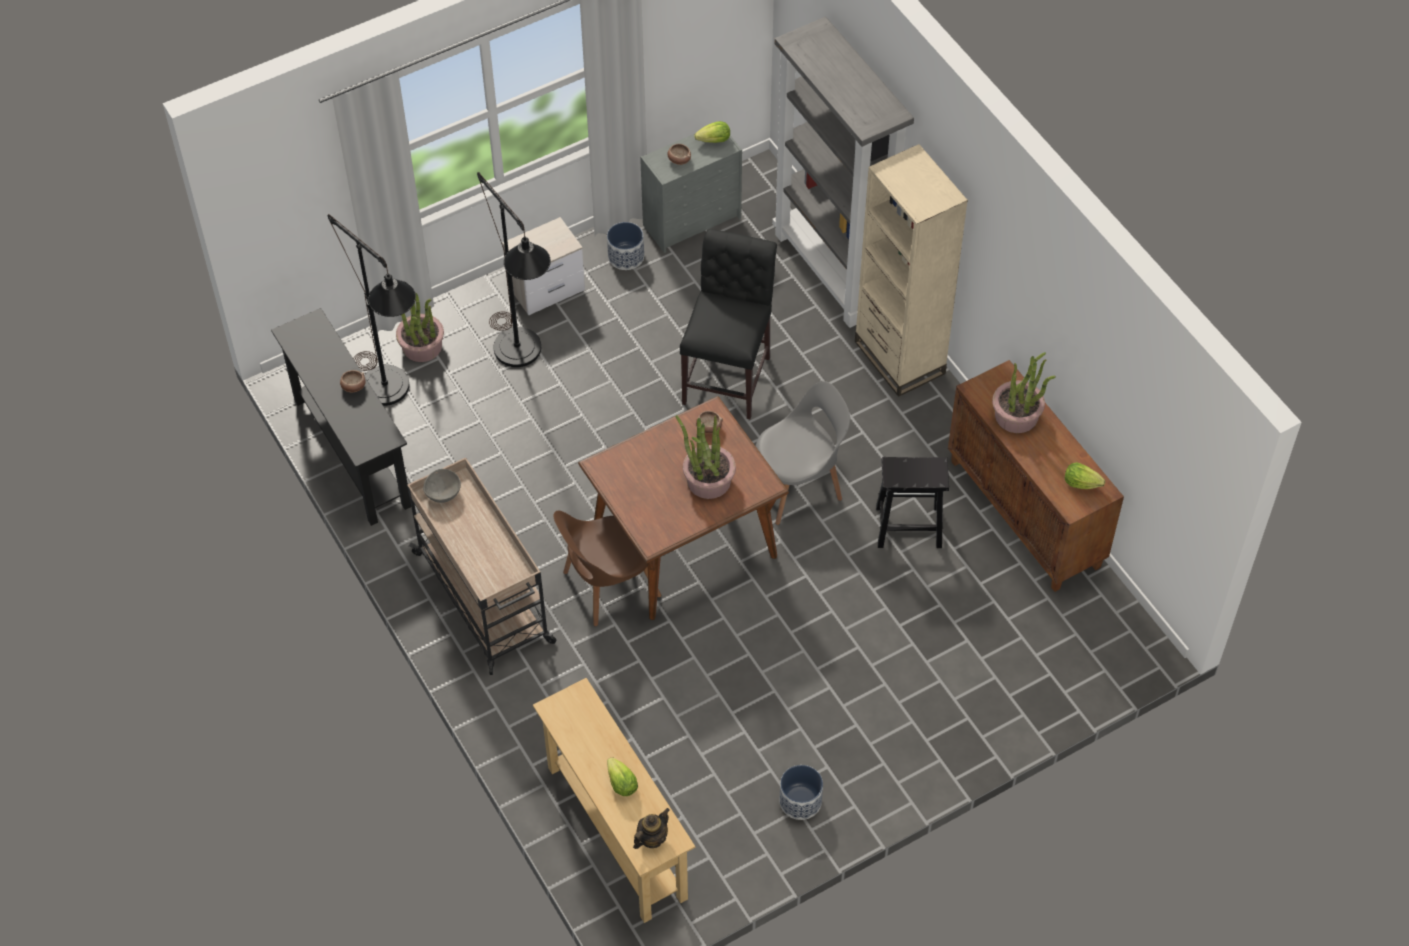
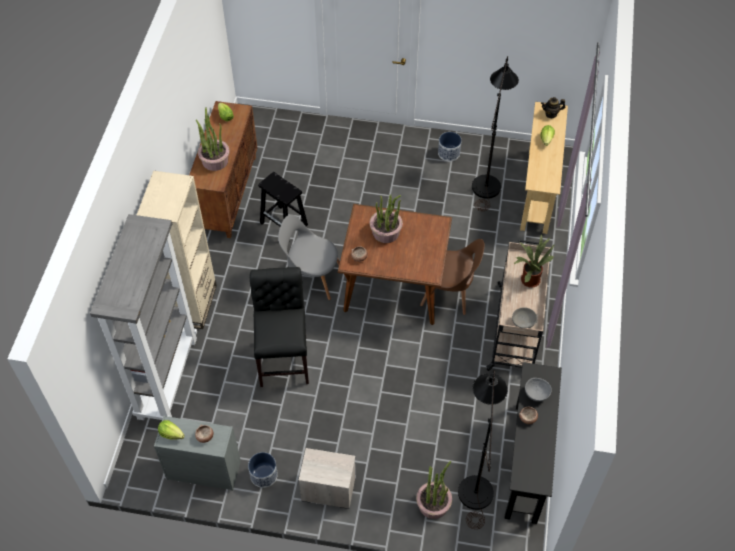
camera: 140 degrees left, 0 degrees up
black floor lamp [477,172,551,367] -> black floor lamp moved to [472,56,519,211]
black chair [680,229,777,419] -> black chair turned 120 degrees clockwise [250,267,309,387]
none -> potted plant [514,234,555,288]
none -> grey bowl [525,378,552,401]

